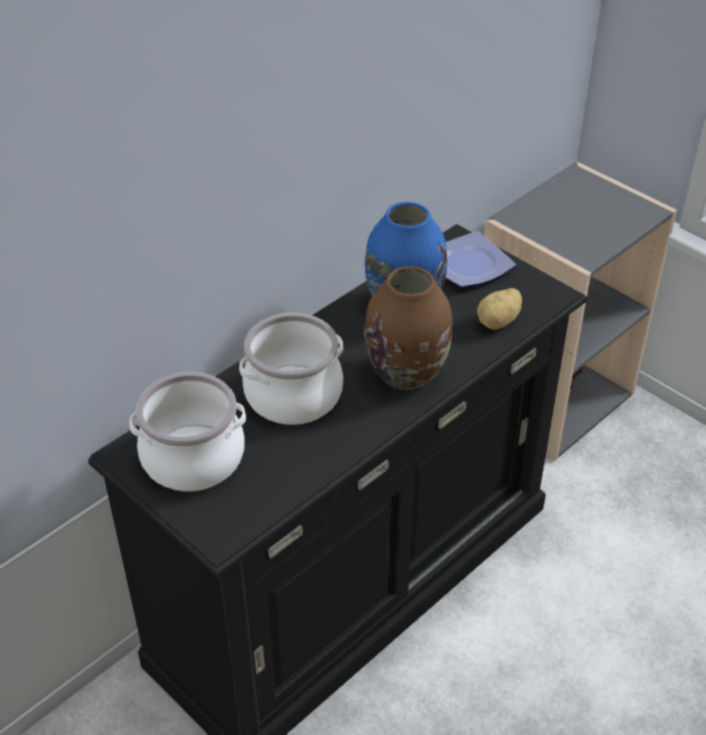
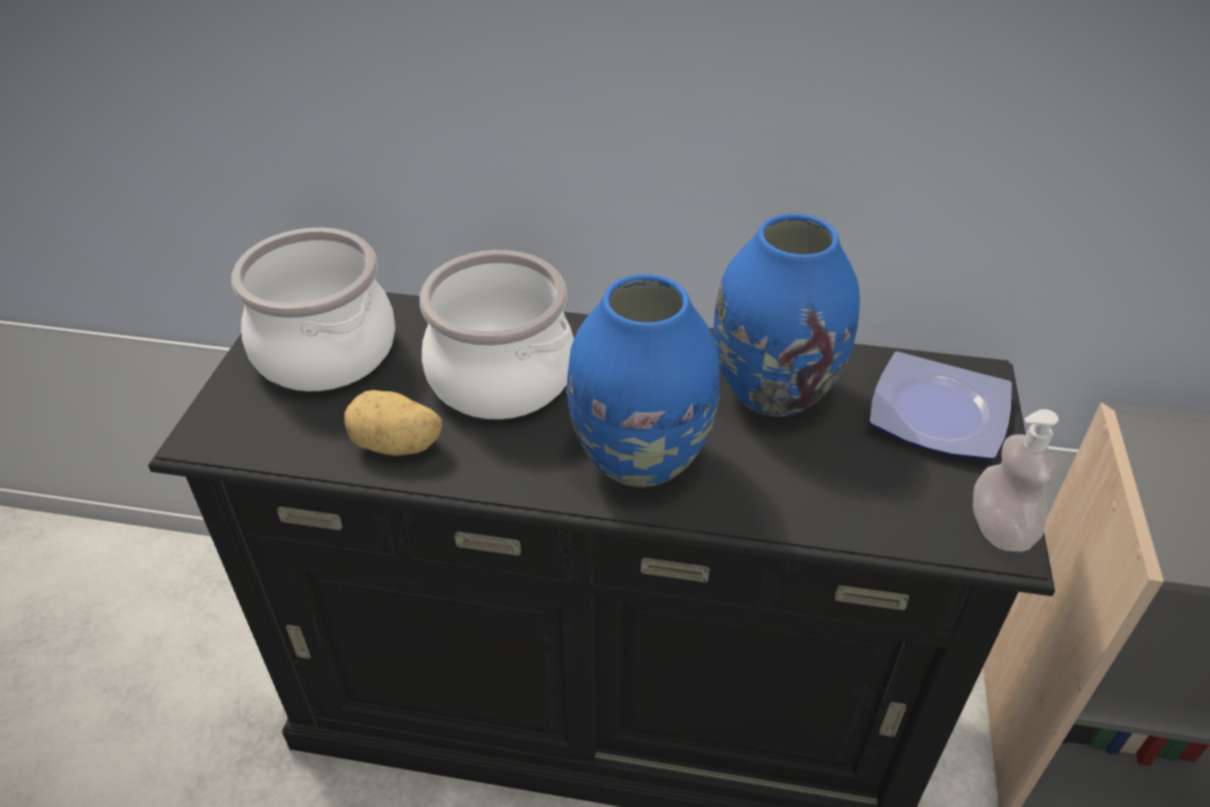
camera: 55 degrees right, 0 degrees up
brown vase [364,266,452,390] -> blue vase [567,274,720,487]
potato [477,288,522,330] -> potato moved to [344,390,443,456]
none -> soap dispenser [973,409,1059,552]

